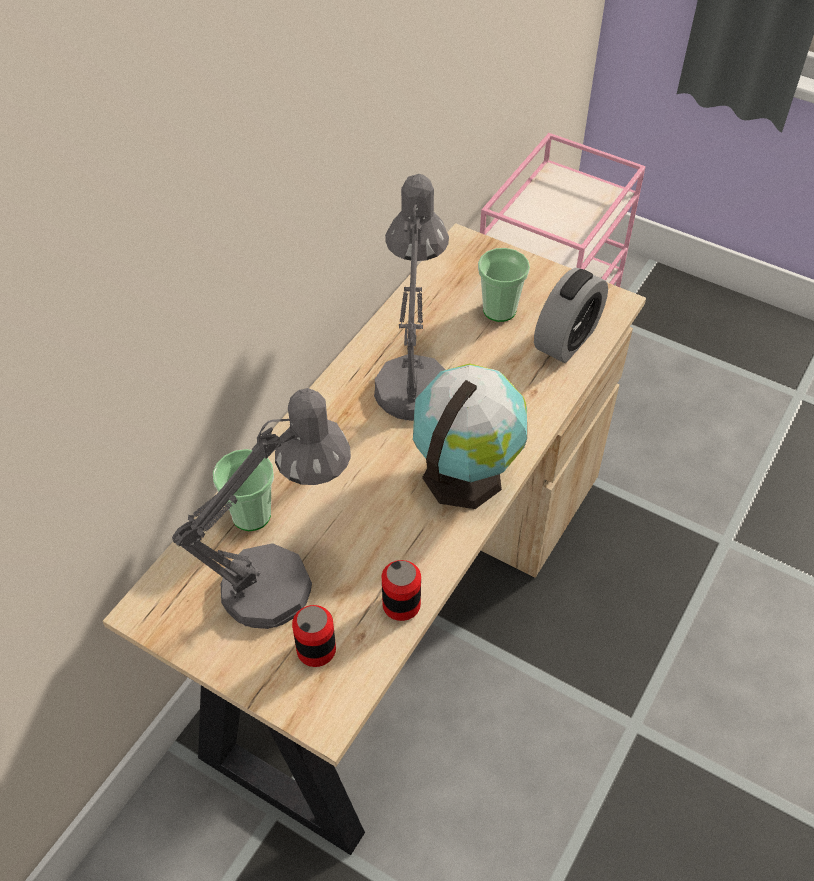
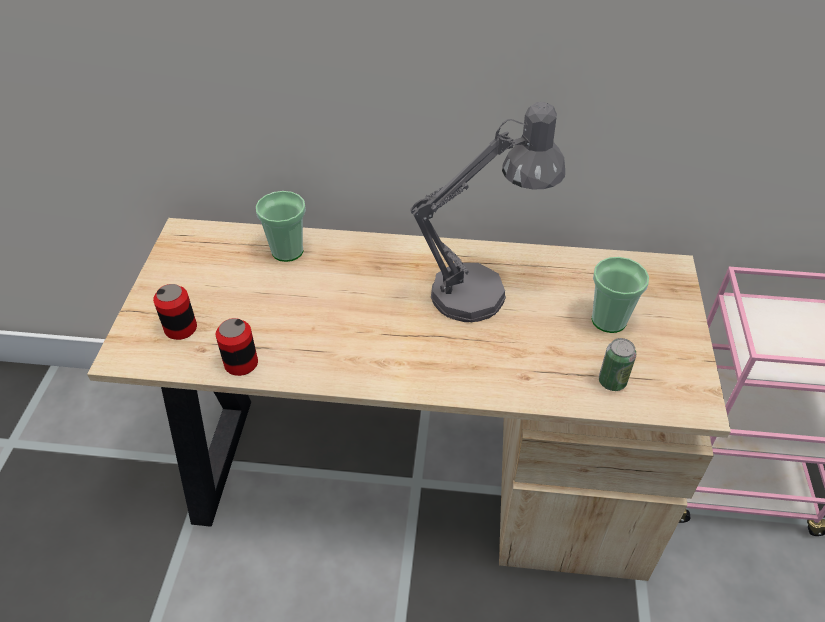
camera: 65 degrees right, 5 degrees down
grey table lamp [172,388,351,629] -> none
globe [413,363,527,509] -> none
alarm clock [534,268,608,363] -> can [599,338,636,391]

